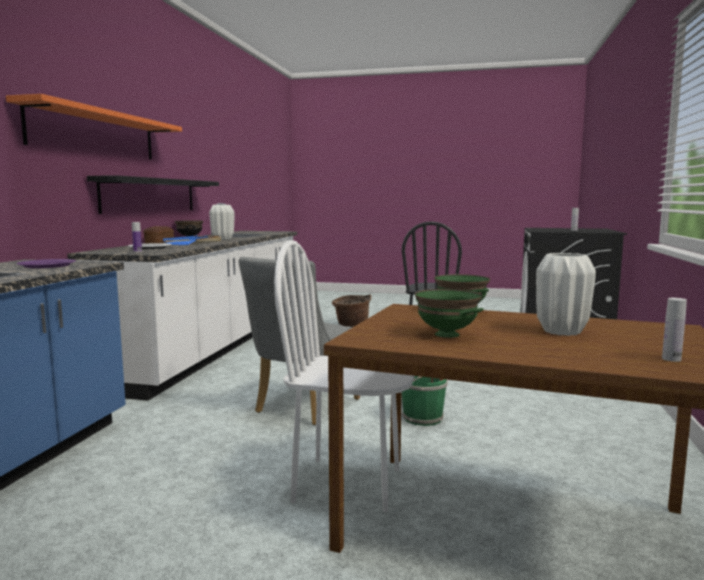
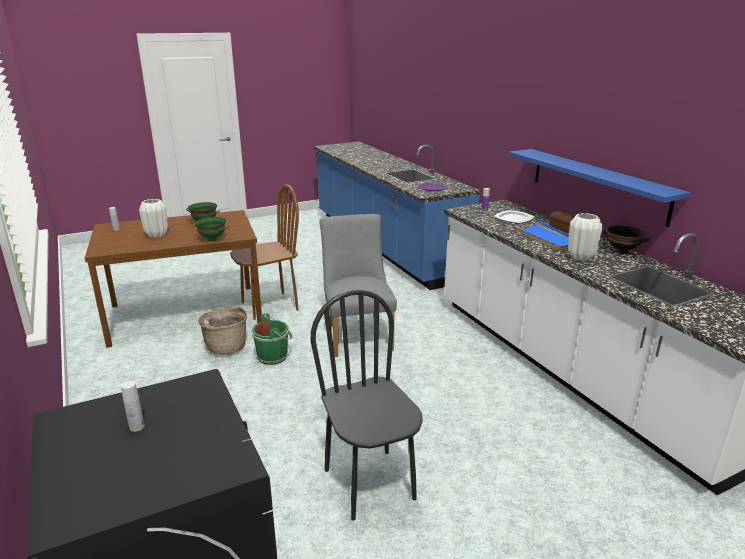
camera: 140 degrees right, 15 degrees up
orange shelf [6,94,182,160] -> none
black shelf [87,175,219,214] -> blue shelf [509,149,691,227]
white chair [274,240,415,512] -> brown chair [230,184,299,320]
basket [332,294,371,327] -> basket moved to [198,307,247,355]

